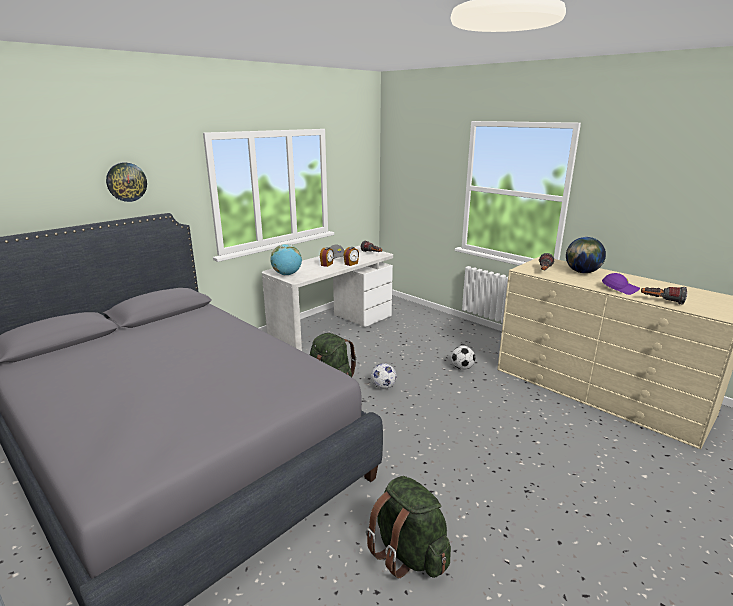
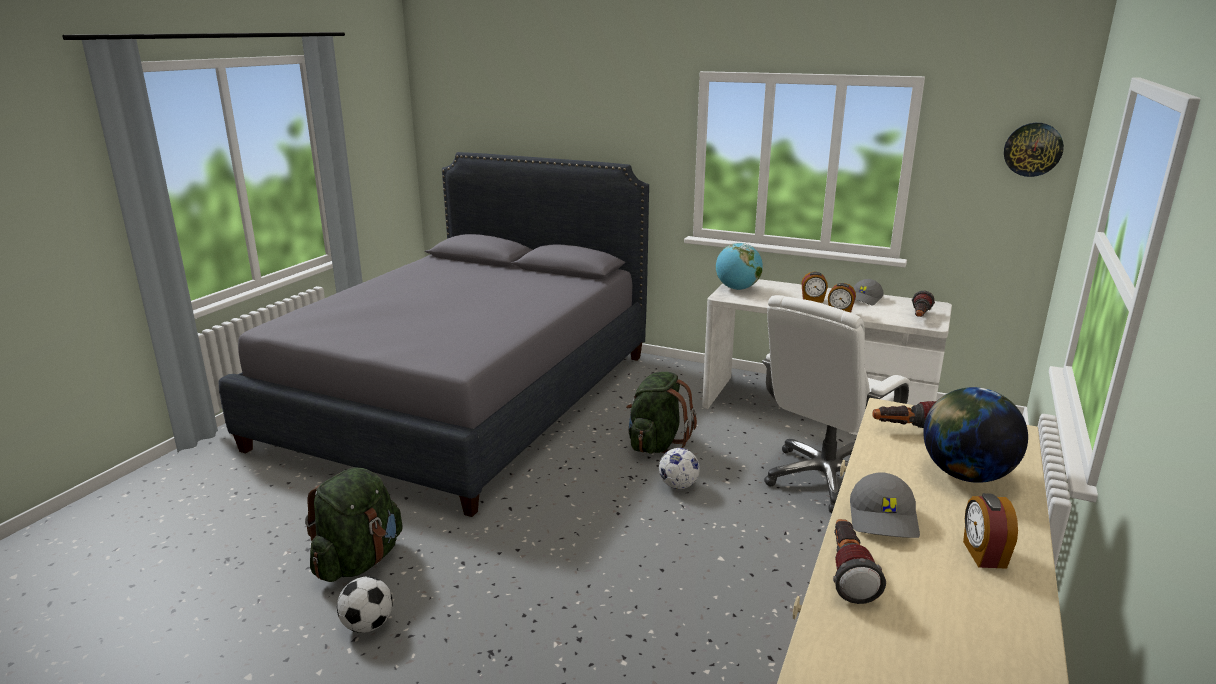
camera: 70 degrees right, 0 degrees up
wall clock [106,162,147,202] -> wall clock moved to [1004,123,1064,177]
football [451,346,475,370] -> football moved to [337,576,393,633]
purple cap [602,273,640,295] -> grey cap [850,473,920,538]
none -> white office chair [762,295,911,513]
none -> alarm clock [963,493,1018,569]

